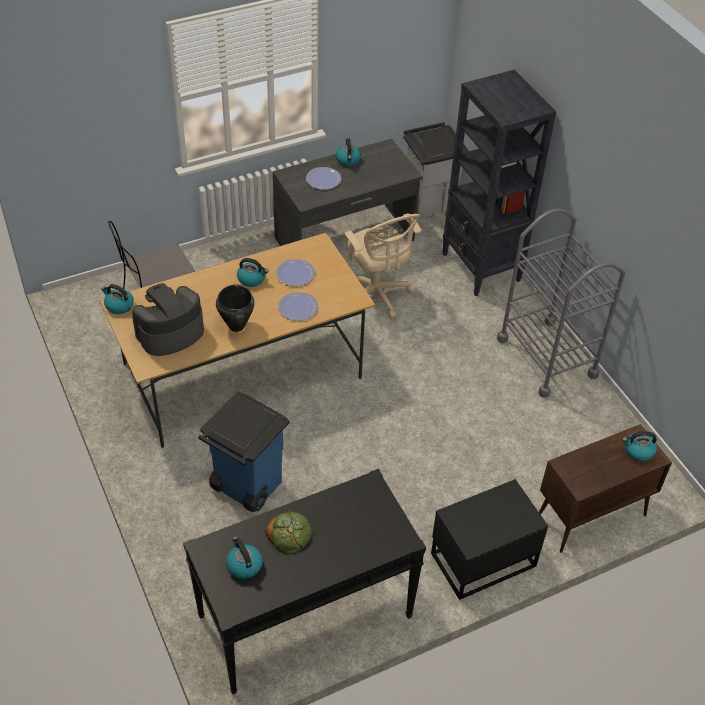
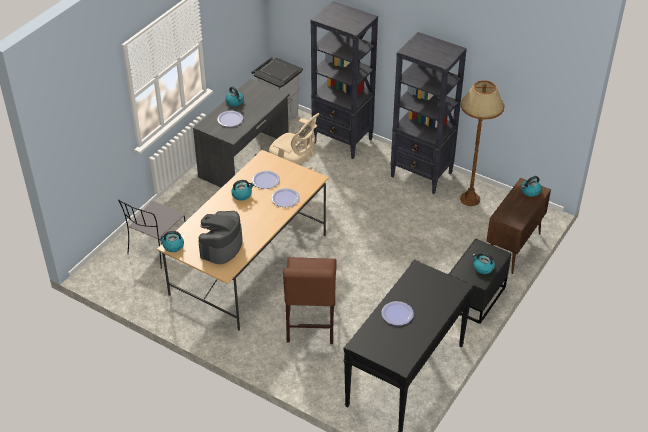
camera: 30 degrees left, 5 degrees down
blue trash can [198,392,290,512] -> brown chair [283,257,337,344]
black cooking pot [216,285,254,332] -> none
kettle [226,536,262,579] -> kettle moved to [472,252,495,274]
bread [265,511,312,554] -> plate [381,301,414,326]
grey cart [497,208,625,398] -> black bookcase [390,32,467,194]
none -> brown floor lamp [460,80,504,206]

